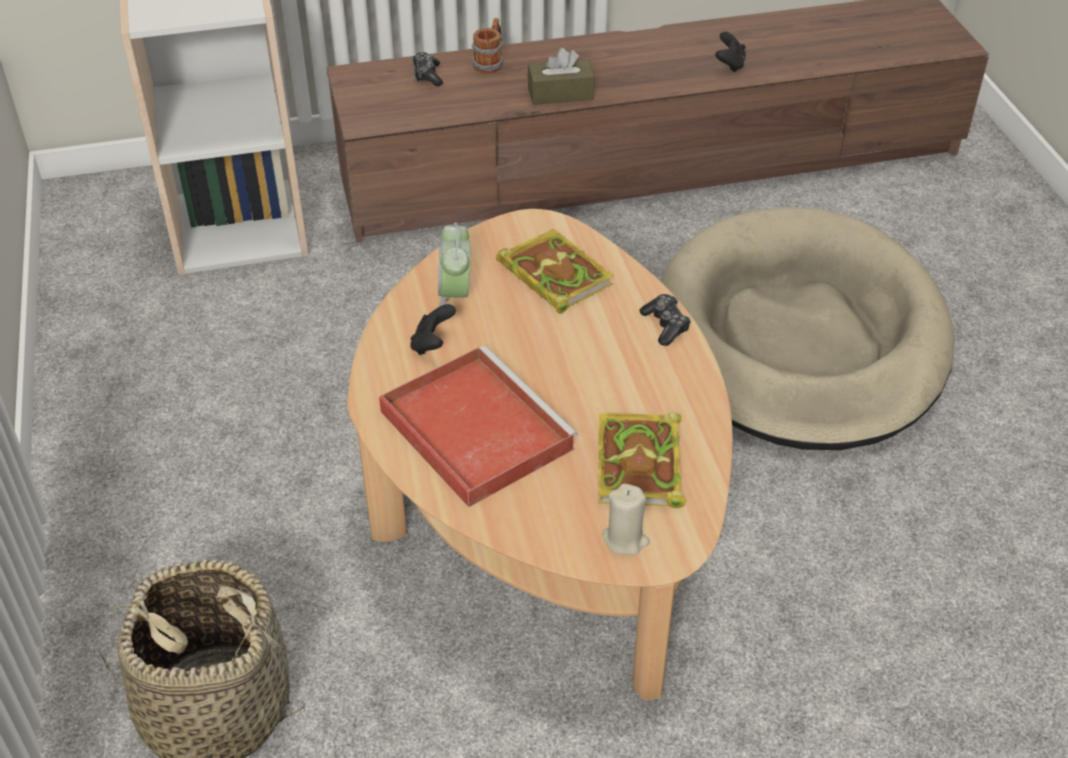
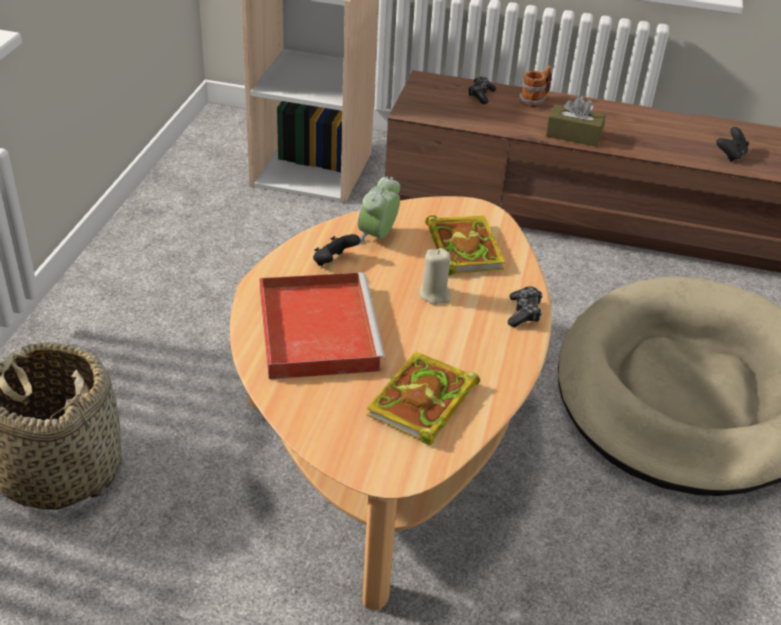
camera: 25 degrees right, 5 degrees down
beige candle [602,483,650,556] -> beige candle moved to [420,248,451,305]

